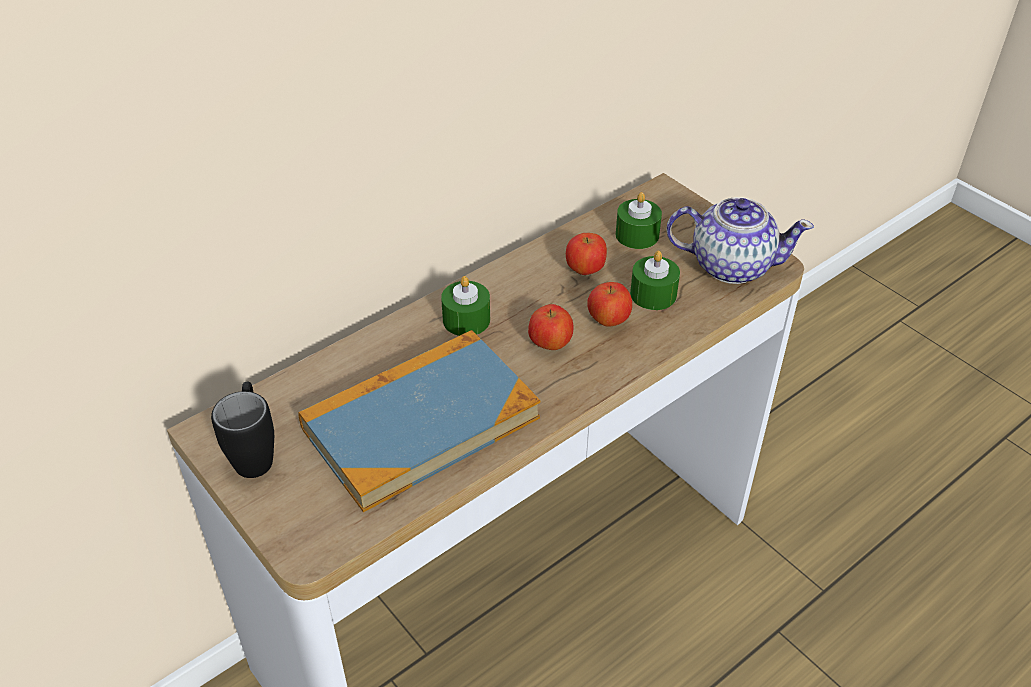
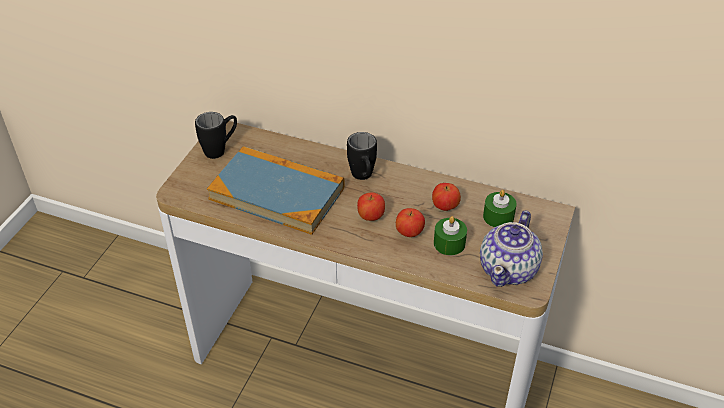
camera: 60 degrees right, 0 degrees up
green candle [441,276,490,336] -> black mug [347,132,377,180]
teapot [666,197,814,284] -> teapot turned 45 degrees clockwise [480,210,543,287]

